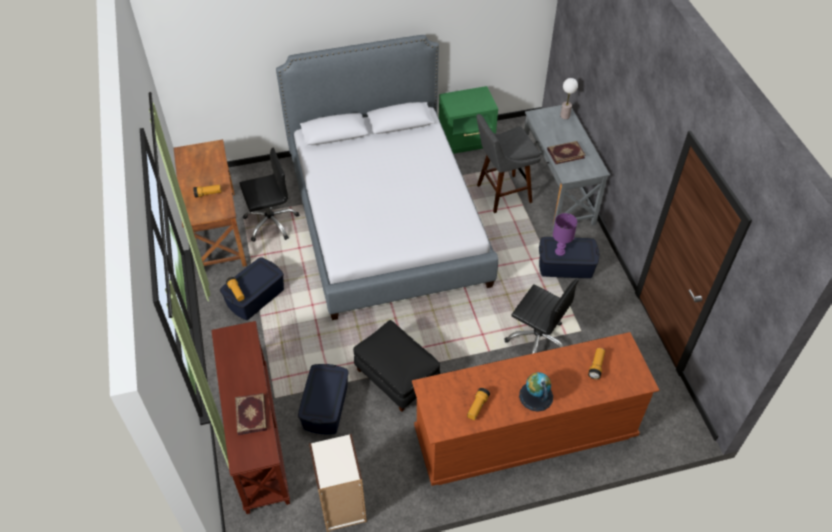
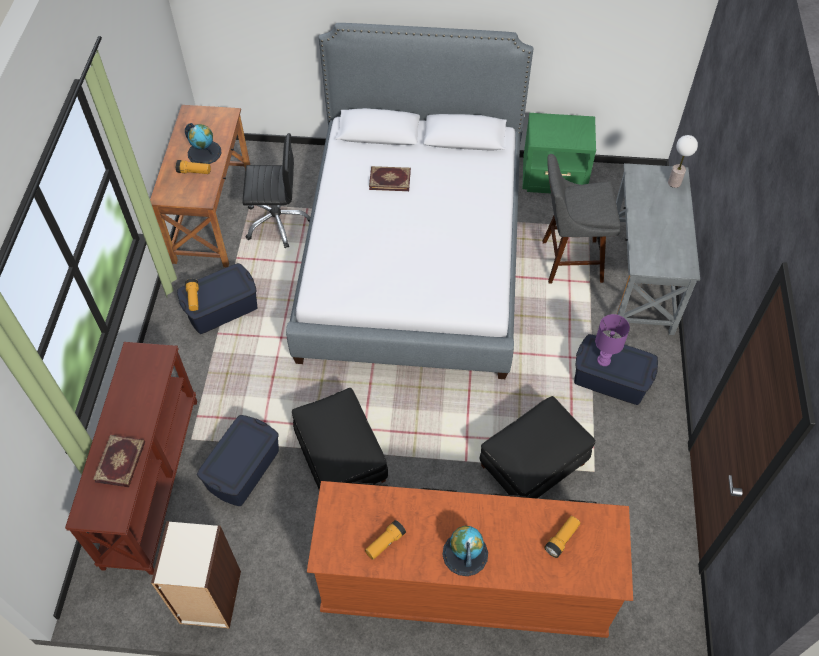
camera: 20 degrees right, 5 degrees up
black office chair [505,279,579,354] -> black ottoman [480,396,596,498]
book [547,141,586,164] -> book moved to [369,166,411,191]
none -> globe [185,123,222,164]

